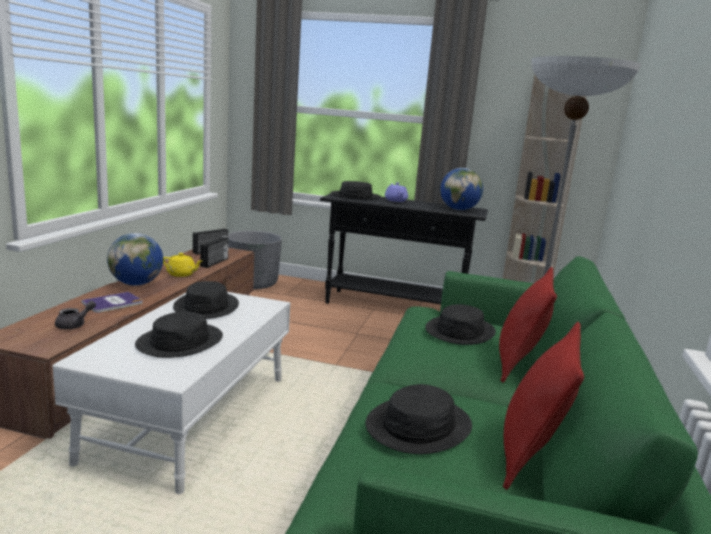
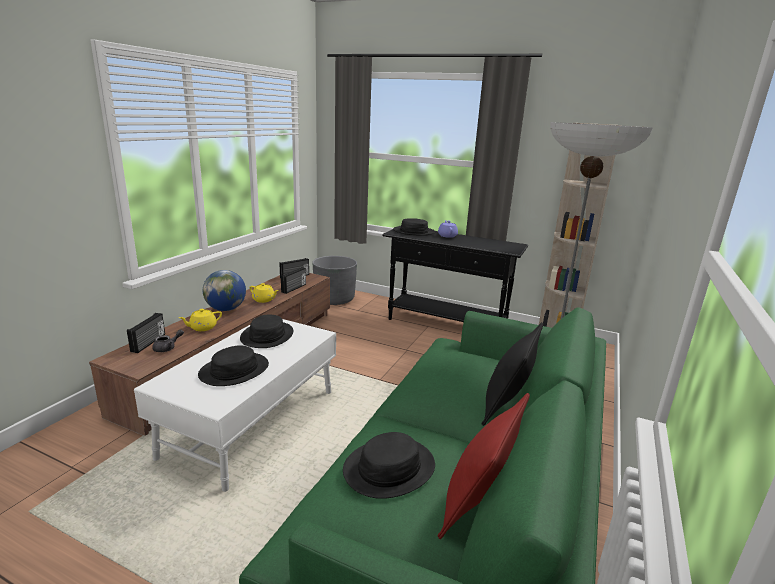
camera: 10 degrees right, 5 degrees up
book [81,292,142,313] -> yellow teapot [179,309,222,331]
black hat [425,304,496,345] -> none
globe [440,168,483,210] -> none
red pillow [499,267,557,383] -> black pillow [481,322,543,426]
none -> radio [127,313,165,353]

